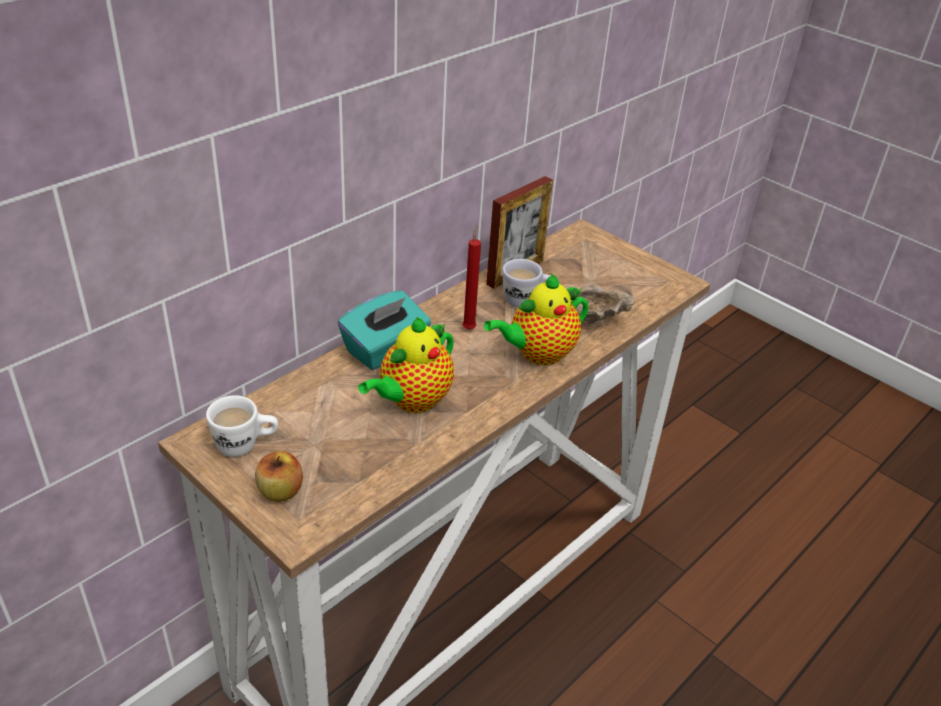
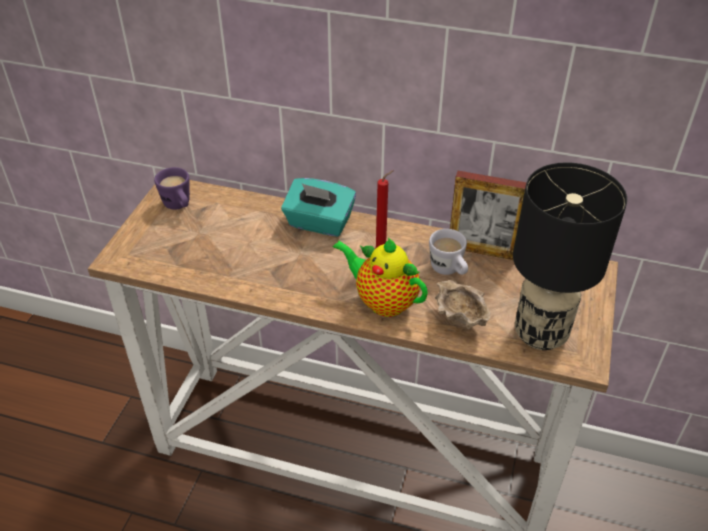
camera: 65 degrees right, 5 degrees up
white mug [206,395,278,457] -> purple mug [154,167,190,210]
apple [255,451,303,502] -> none
teapot [358,317,454,413] -> none
none -> black table lamp [513,162,627,350]

